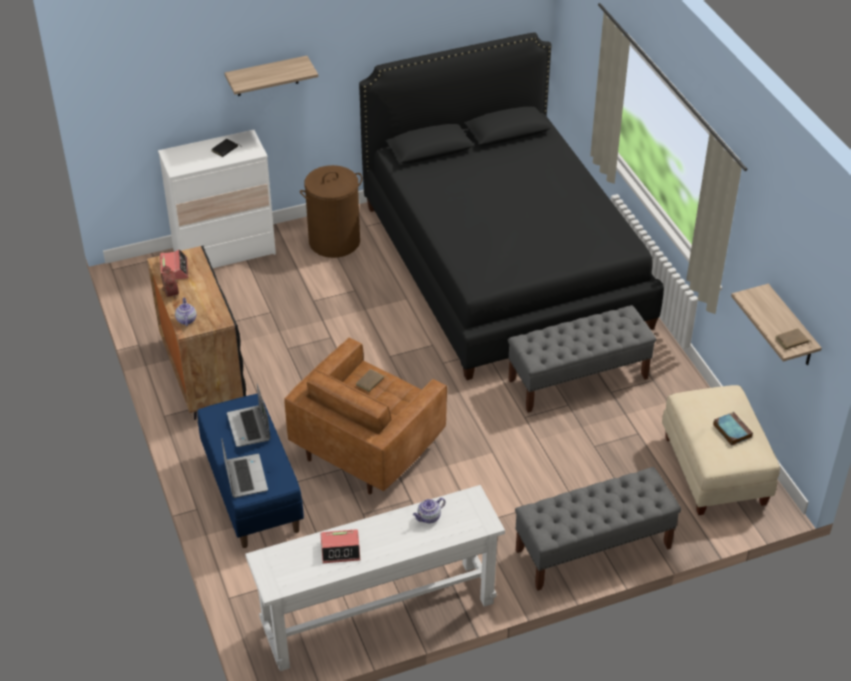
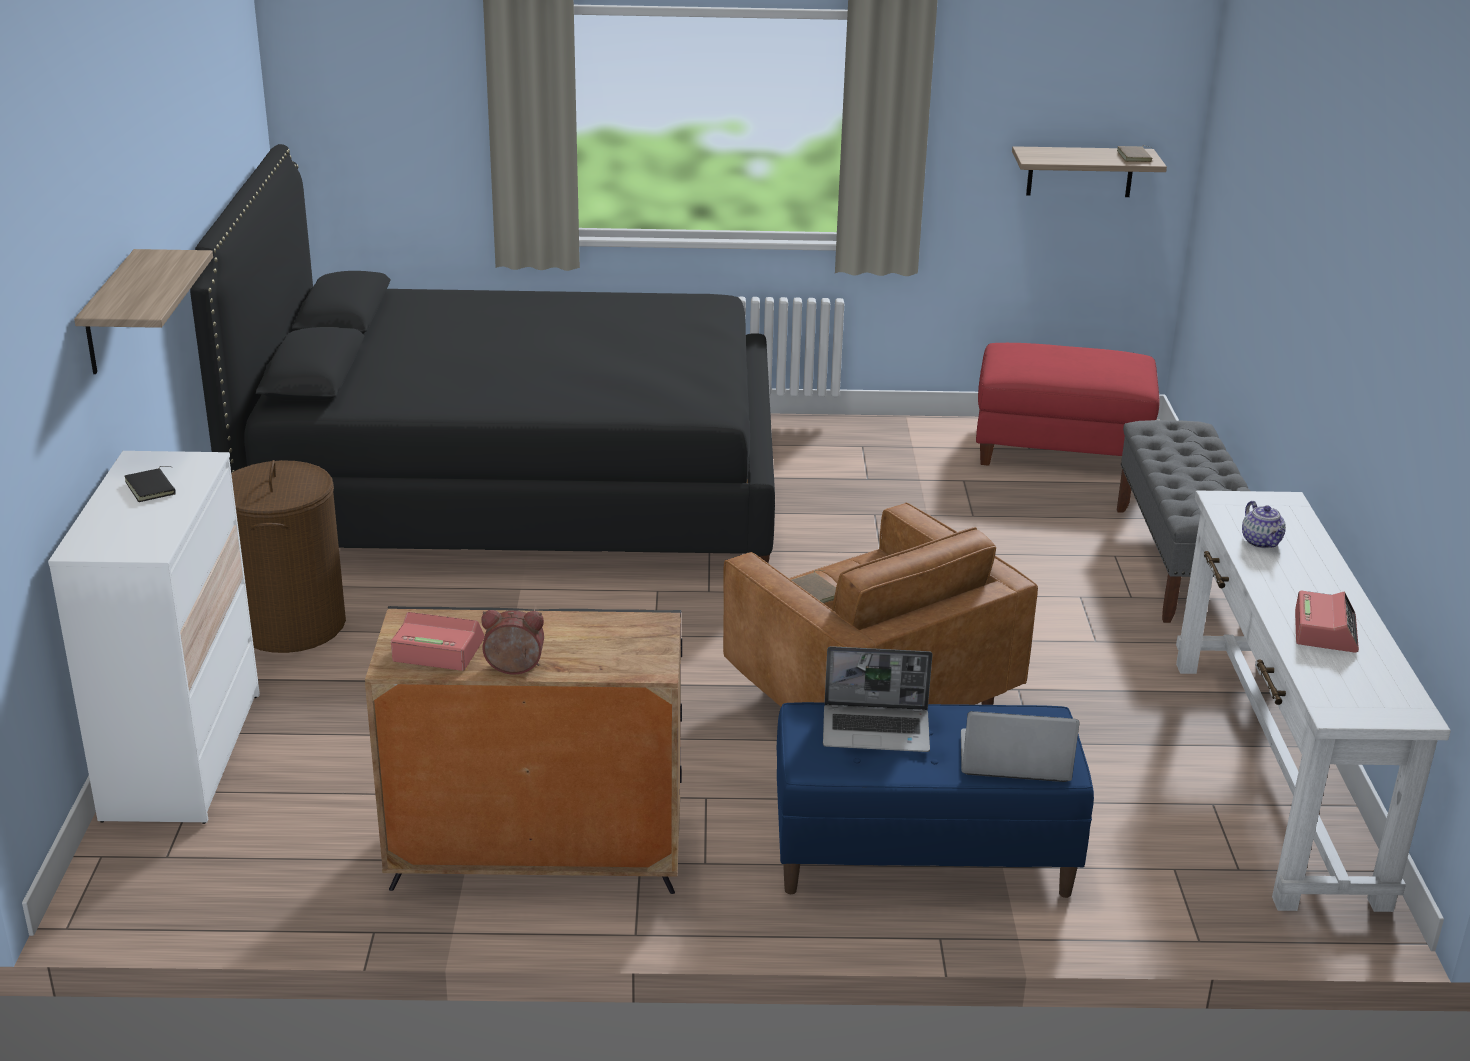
camera: 70 degrees left, 15 degrees down
teapot [175,298,197,326] -> none
grey bench [508,305,656,413] -> none
beige ottoman [662,385,780,515] -> red ottoman [976,343,1160,466]
book [713,412,753,446] -> none

